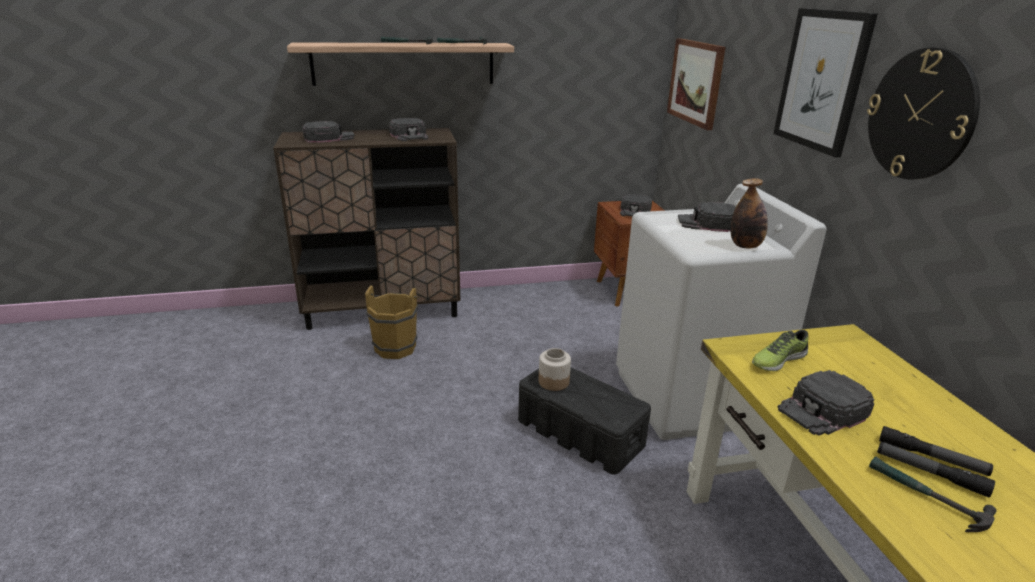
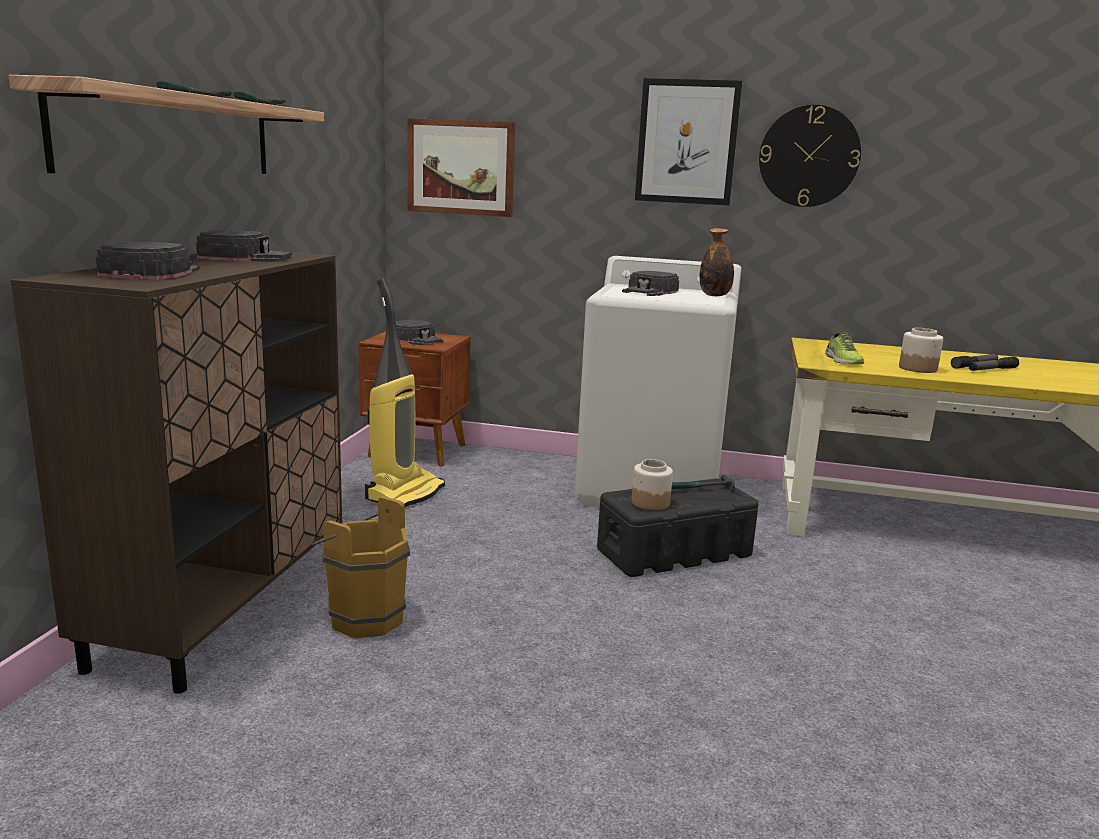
camera: 65 degrees left, 10 degrees down
black cap [777,370,875,436] -> jar [899,328,943,373]
hammer [869,457,996,532] -> hammer moved to [672,475,735,492]
none -> vacuum cleaner [365,278,445,507]

